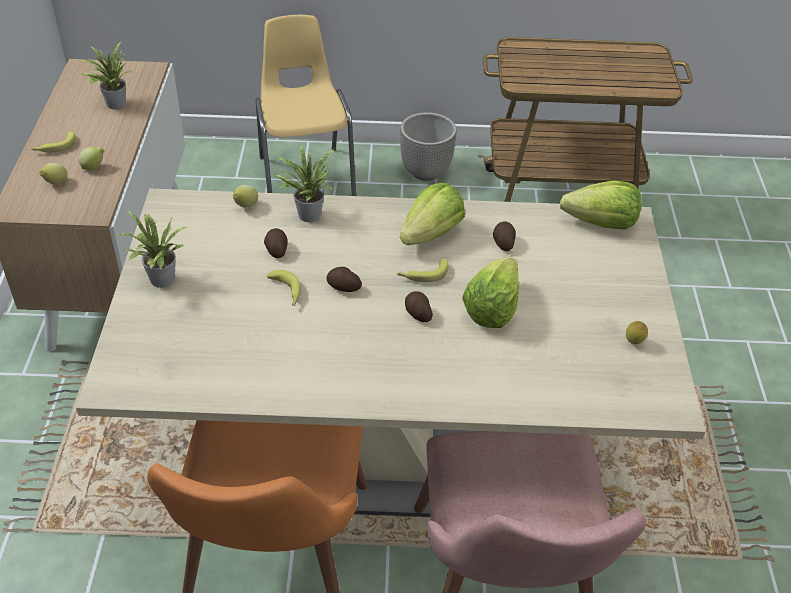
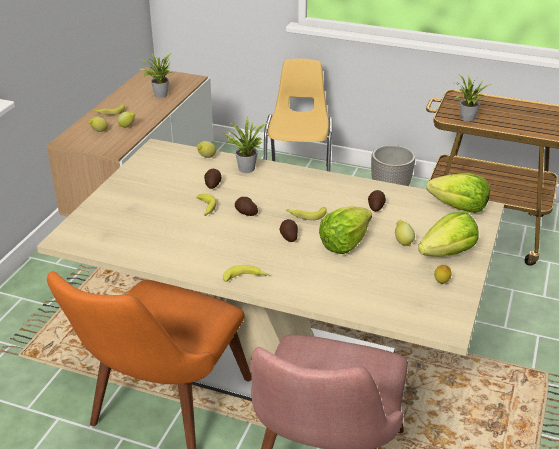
camera: 20 degrees right, 10 degrees down
potted plant [115,210,187,288] -> potted plant moved to [455,75,492,122]
lettuce [400,183,465,245] -> lettuce moved to [418,212,479,257]
none -> banana [223,265,269,282]
none -> lemon [395,220,415,246]

